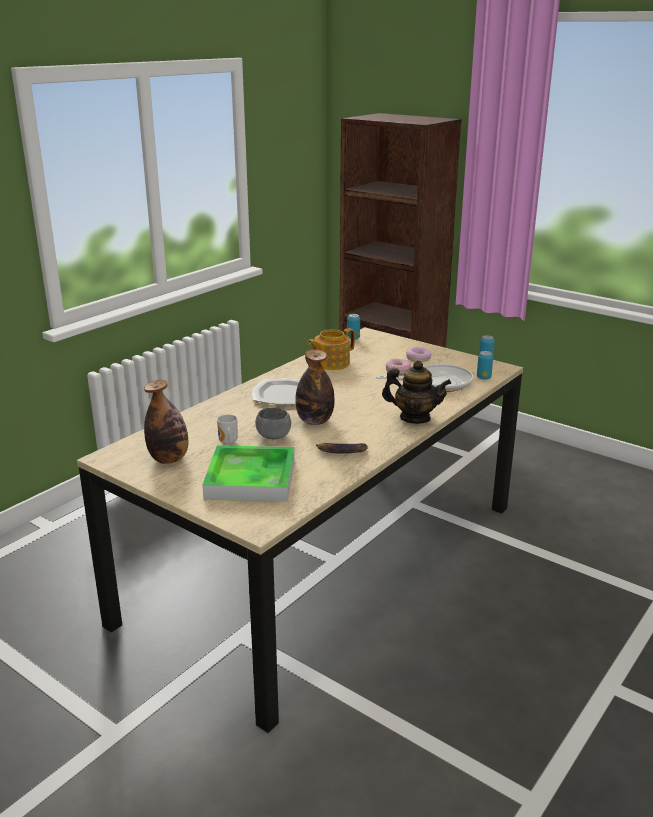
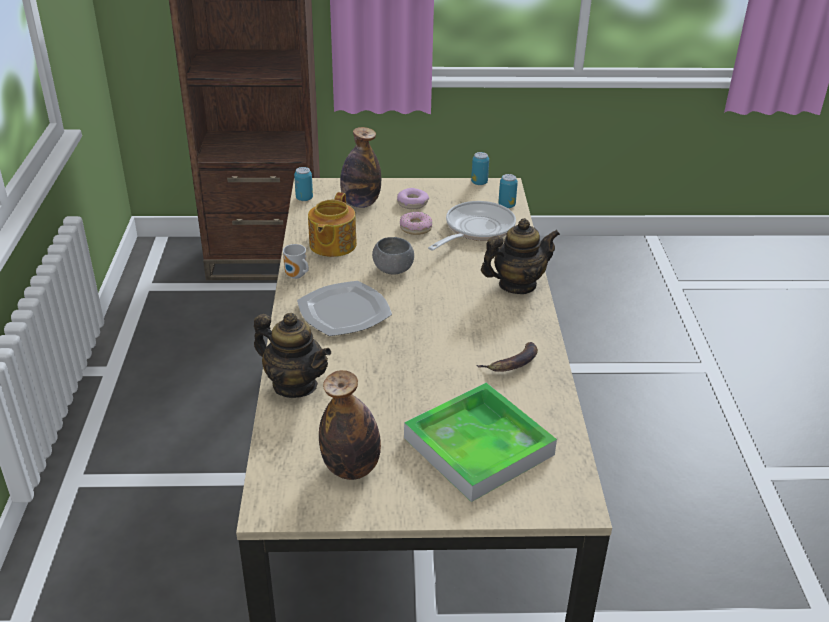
camera: 40 degrees left, 10 degrees up
mug [217,414,238,445] -> mug moved to [283,244,309,279]
grey bowl [255,407,291,439] -> grey bowl moved to [372,237,414,275]
bottle [295,350,335,425] -> bottle moved to [340,127,381,208]
none -> teapot [254,313,331,398]

